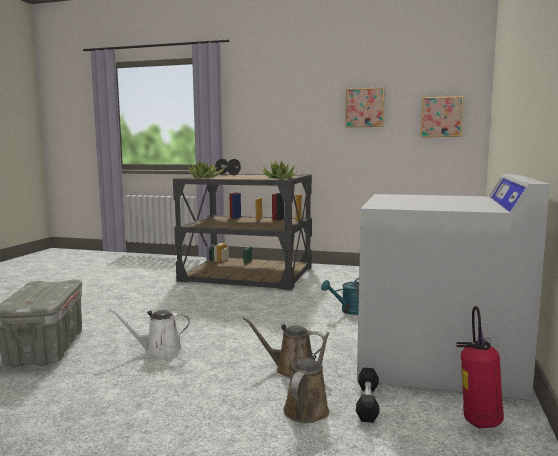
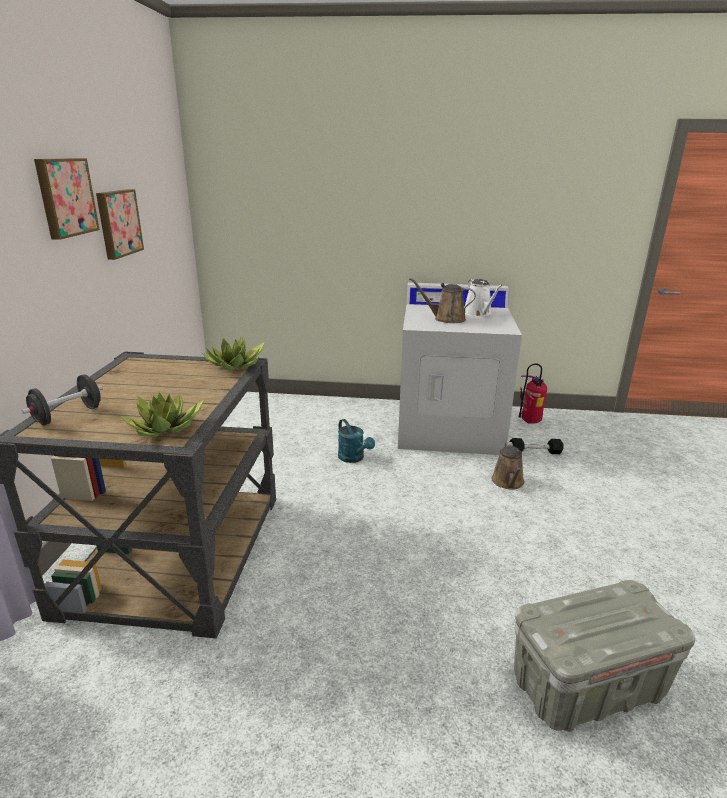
camera: 100 degrees left, 15 degrees up
white watering can [109,308,190,357] -> white watering can moved to [465,279,503,317]
brown watering can [283,332,330,423] -> brown watering can moved to [409,278,476,323]
picture [420,96,464,137] -> picture moved to [34,158,100,240]

